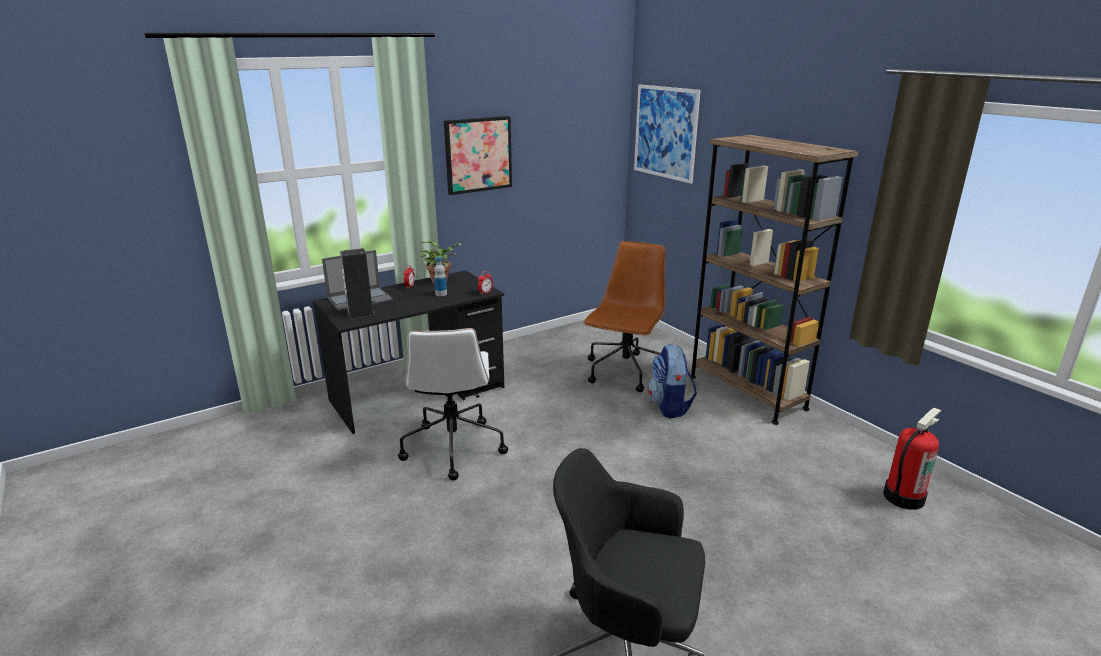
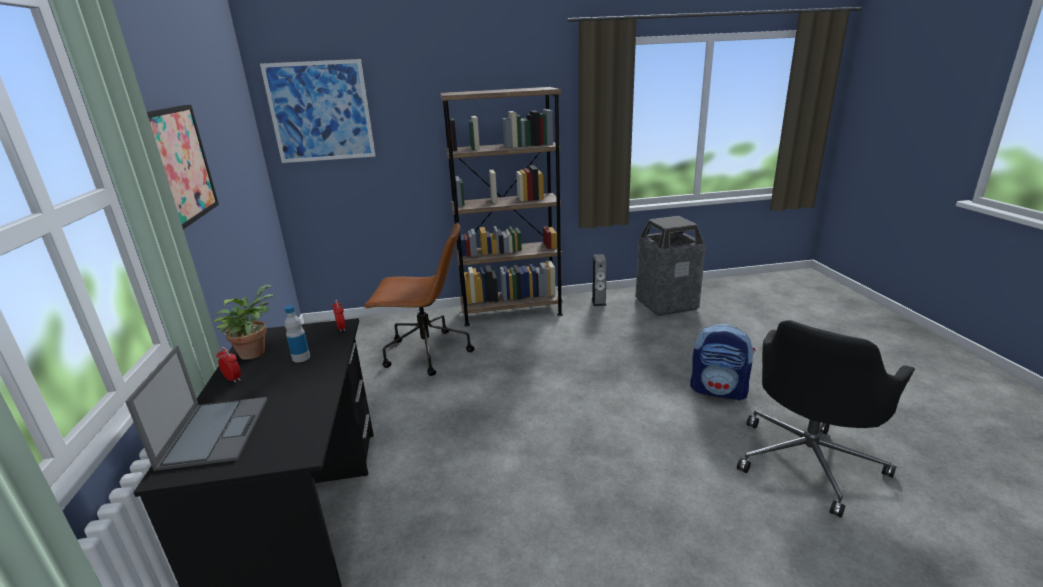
camera: 65 degrees left, 0 degrees up
speaker [340,248,375,319] -> speaker moved to [592,254,607,306]
white office chair [398,328,508,481] -> none
brown office chair [583,241,666,392] -> brown office chair turned 135 degrees clockwise [364,222,474,376]
backpack [648,344,697,418] -> backpack moved to [690,324,755,401]
fire extinguisher [883,407,942,510] -> trash can [636,216,706,316]

